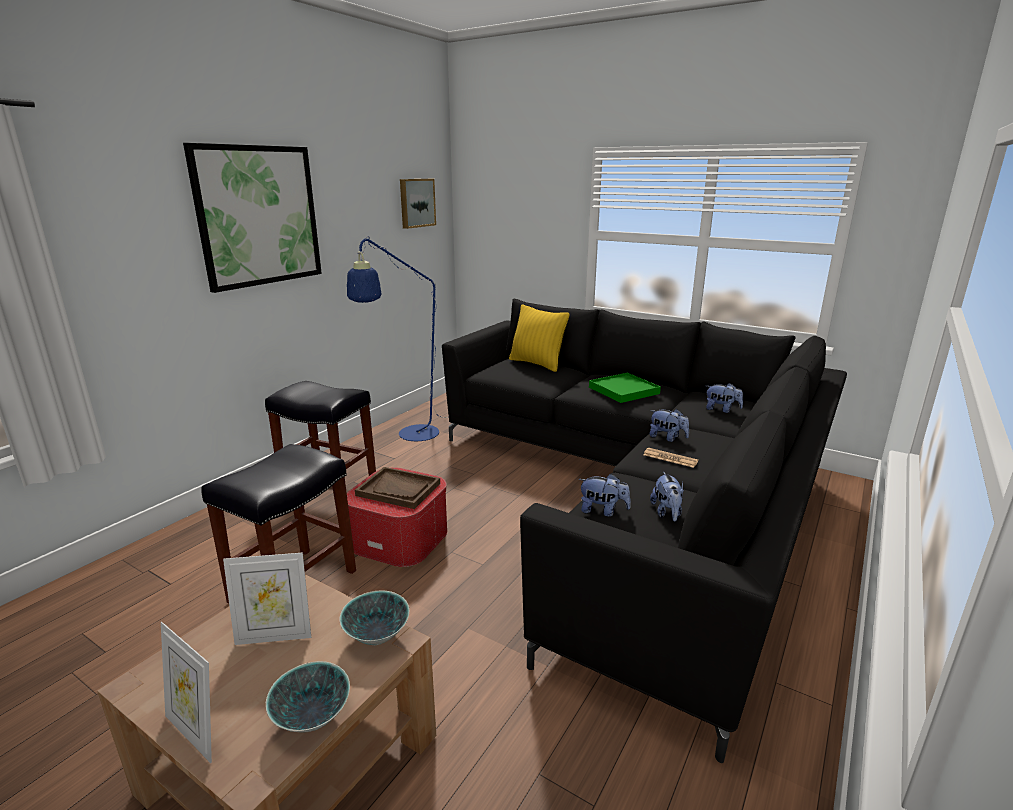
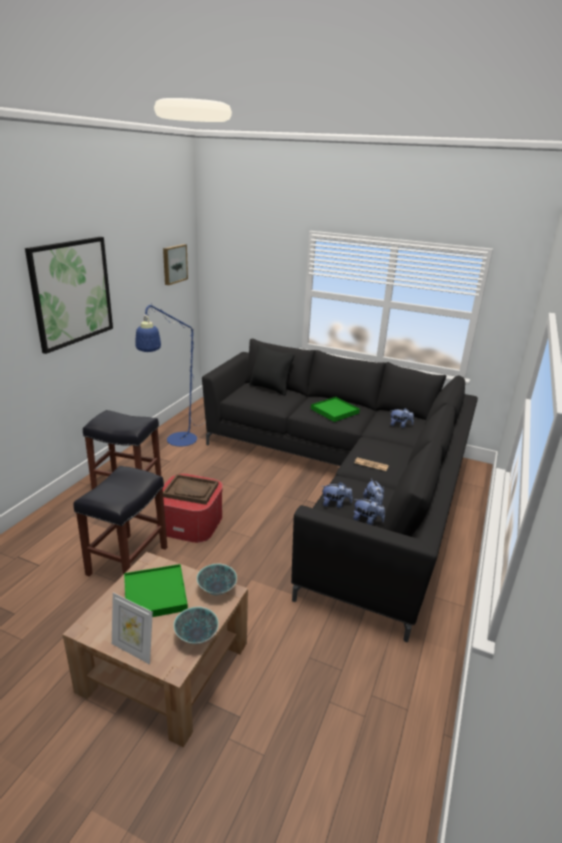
camera: 10 degrees left, 5 degrees up
picture frame [223,553,311,645] -> green tray [124,564,188,617]
yellow pillow [509,305,570,372] -> black pillow [249,345,295,395]
plush toy [649,409,689,442] -> plush toy moved to [353,498,385,525]

